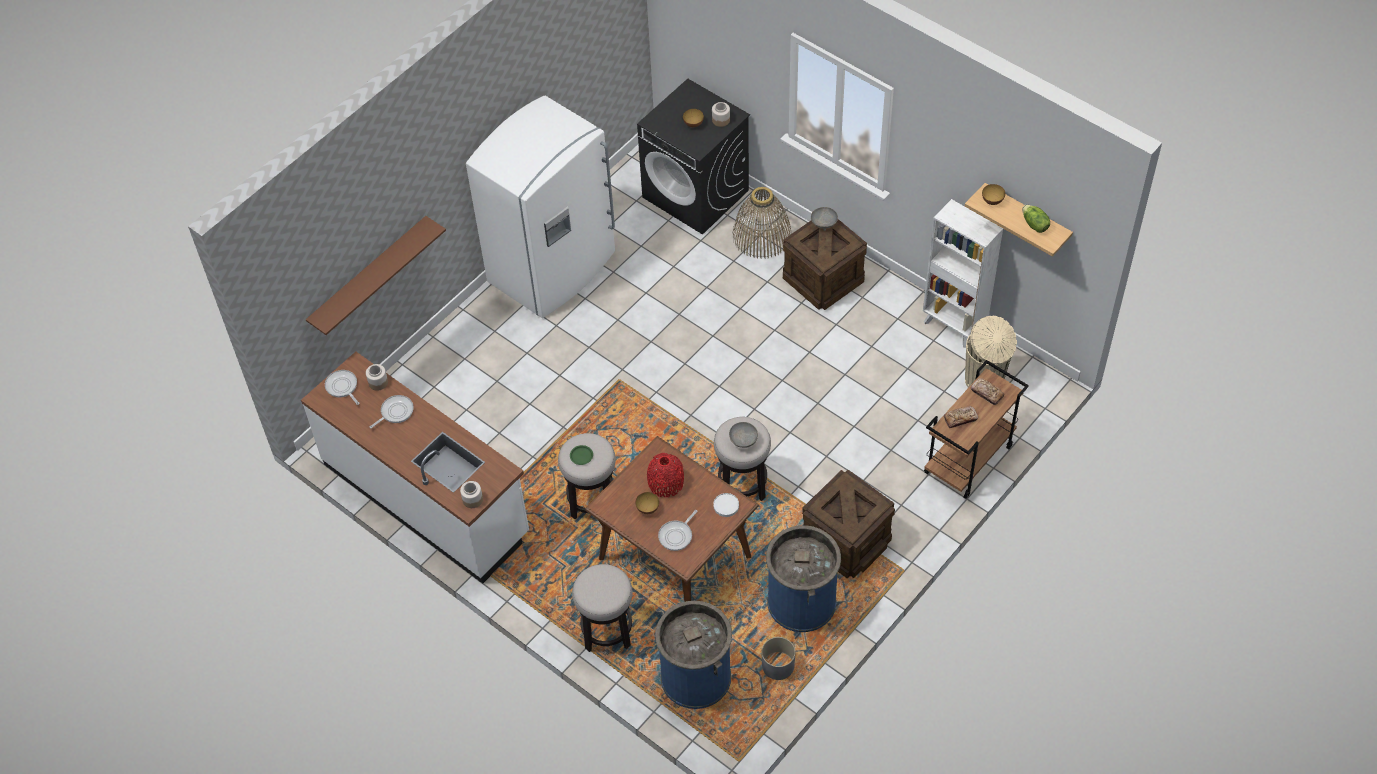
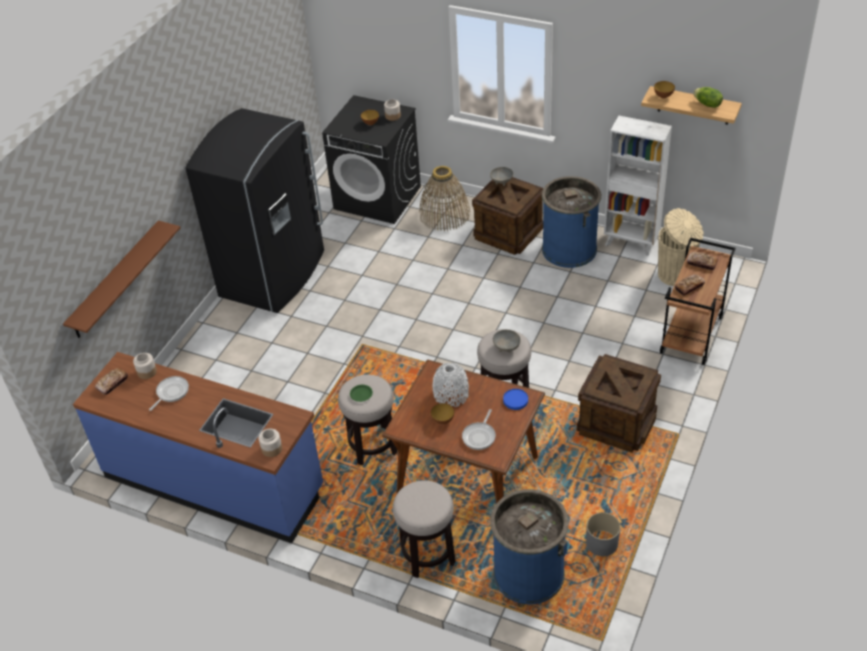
camera: 15 degrees left, 10 degrees down
white counter [301,352,529,584] -> blue counter [73,352,323,543]
frying pan [325,370,359,405] -> bread [95,368,128,395]
white fridge [466,95,615,318] -> black fridge [186,108,324,313]
red vase [647,453,684,497] -> white vase [433,362,469,407]
white plate [713,493,739,517] -> blue plate [503,389,528,410]
blue trash can [766,525,841,632] -> blue trash can moved to [542,176,601,268]

